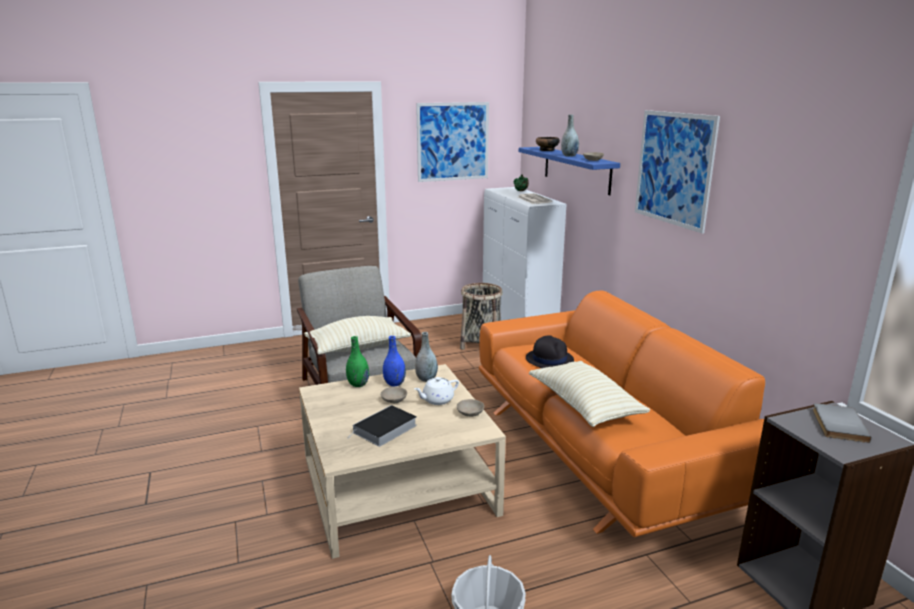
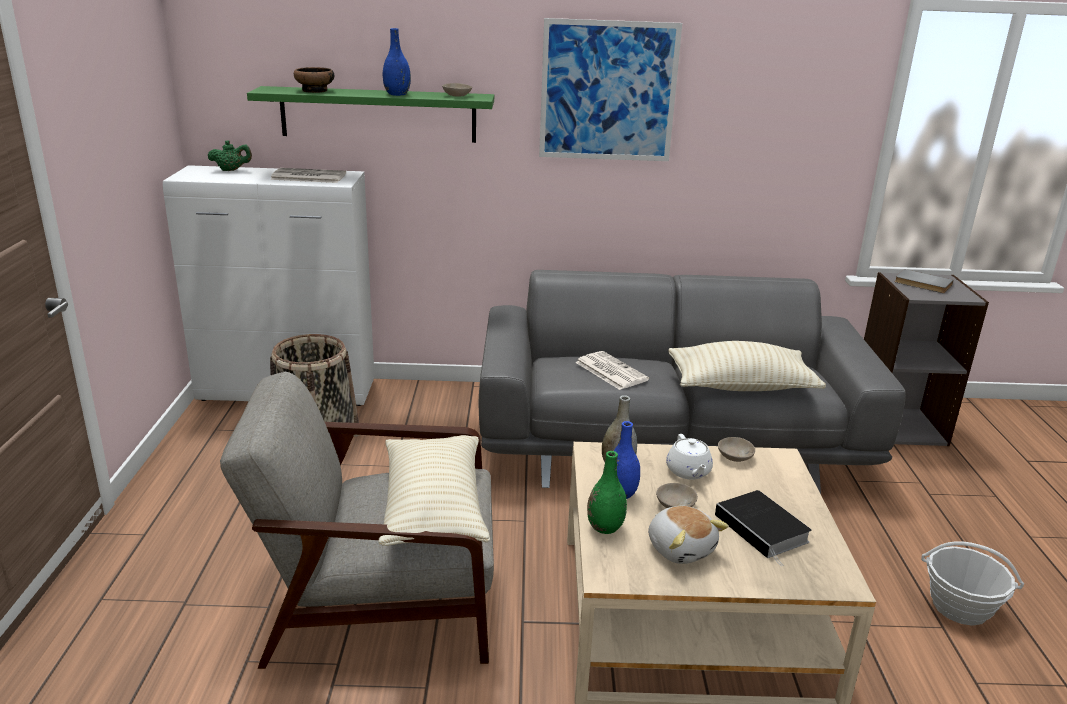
camera: 70 degrees left, 5 degrees up
picture [416,102,489,182] -> none
orange sofa [479,291,765,537] -> grey sofa [479,270,906,494]
blue shelf [519,147,620,195] -> green shelf [247,86,494,143]
black hat [526,335,574,368] -> newspaper [575,351,649,390]
grey vase [561,114,579,157] -> blue vase [383,28,411,96]
none -> plush toy [648,506,729,564]

